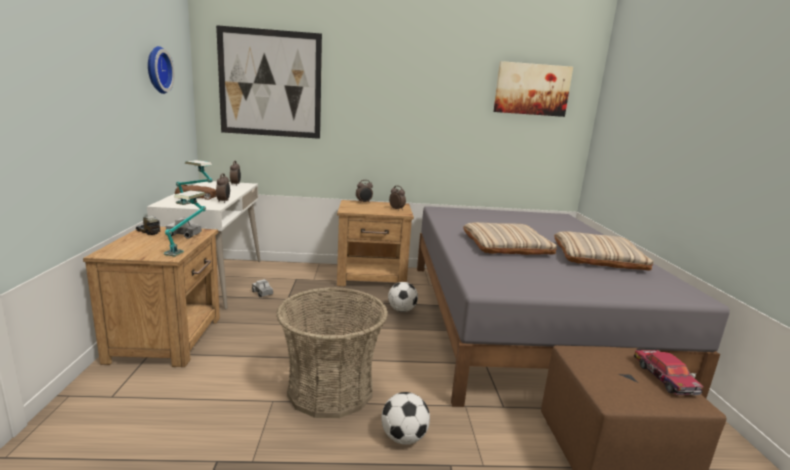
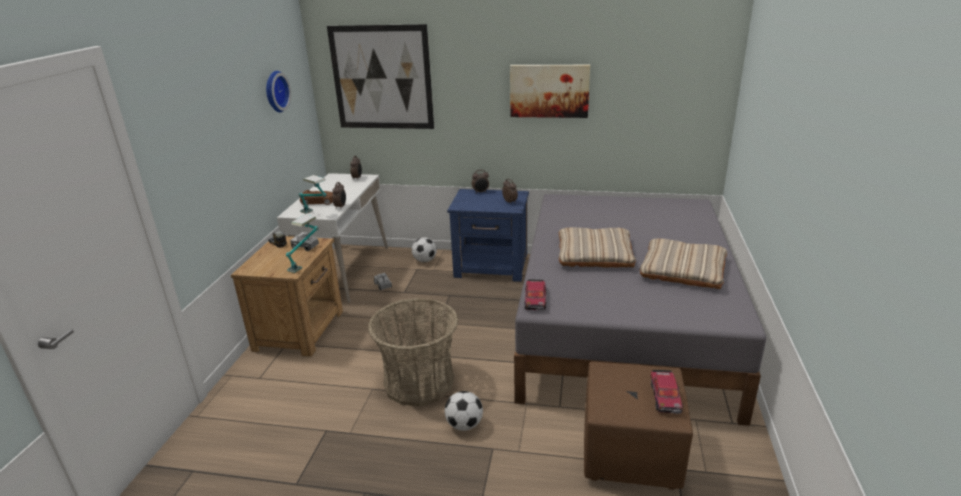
camera: 15 degrees right, 10 degrees up
brown nightstand [337,200,414,286] -> blue nightstand [447,189,529,282]
football [388,282,418,312] -> football moved to [412,237,437,262]
picture [493,61,573,117] -> picture moved to [510,65,590,118]
none -> toy car [525,280,547,310]

